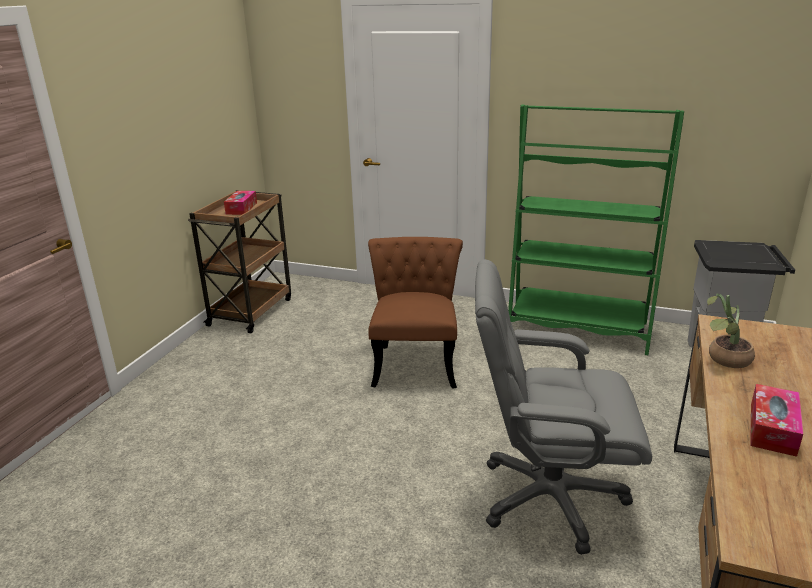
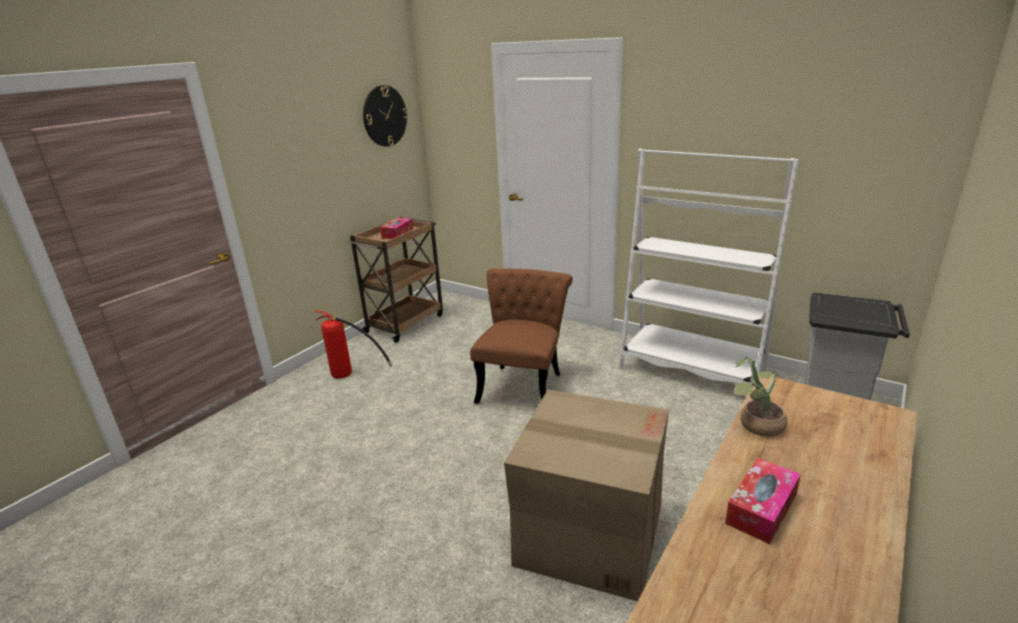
camera: 15 degrees right, 0 degrees up
grey office chair [475,259,652,555] -> cardboard box [504,390,669,601]
green bookcase [508,104,684,355] -> white bookcase [619,149,799,384]
none -> fire extinguisher [314,311,392,379]
none -> wall clock [363,85,408,147]

